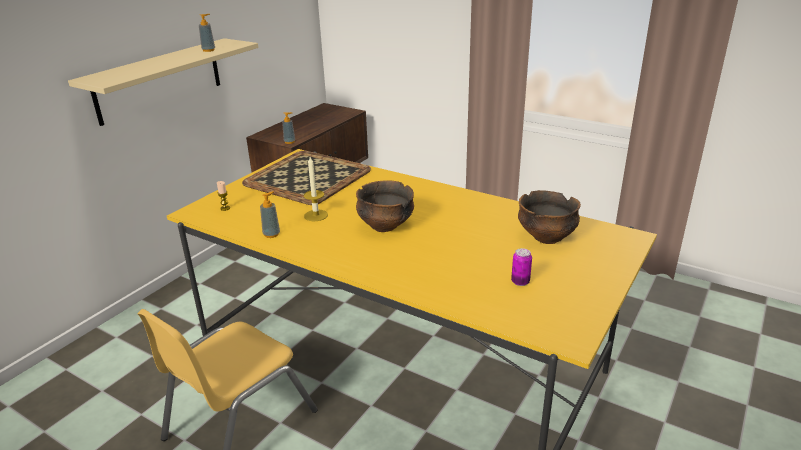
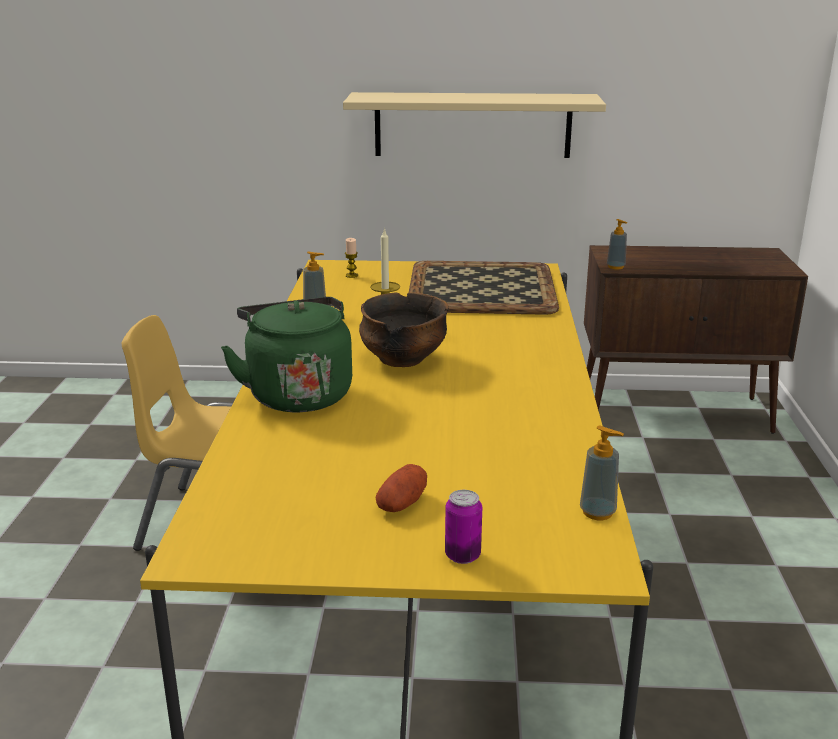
camera: 60 degrees right, 5 degrees down
soap dispenser [199,14,215,52] -> soap dispenser moved to [580,425,624,520]
can [511,248,532,286] -> can moved to [445,490,482,564]
bowl [518,190,581,244] -> none
none -> green kettle [221,297,352,412]
none -> potato [375,464,427,512]

